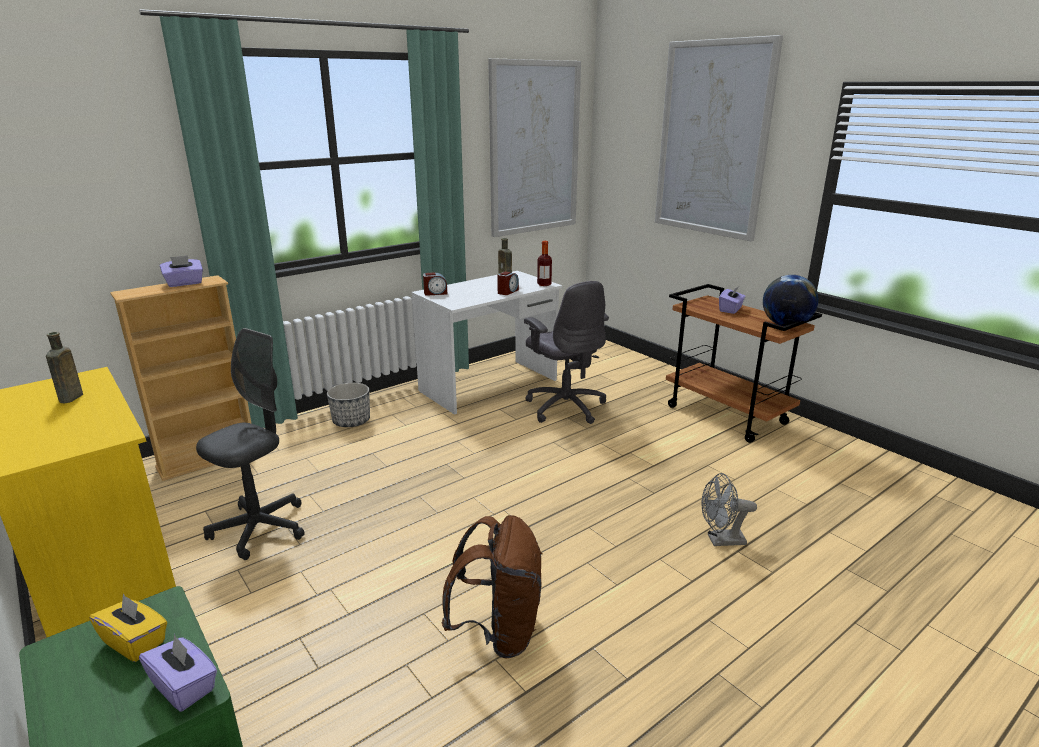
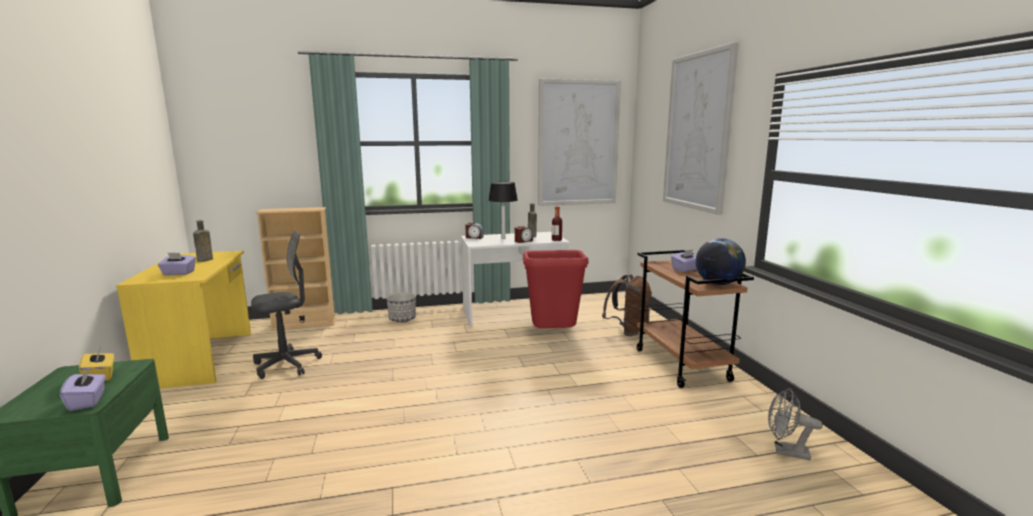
camera: 25 degrees right, 10 degrees down
purple tissue box [160,255,203,287] -> purple tissue box moved to [158,253,196,275]
brown backpack [442,515,543,659] -> brown backpack moved to [602,275,652,336]
grey office chair [524,281,609,424] -> red trash can [523,250,589,328]
grey fan [701,473,757,546] -> grey fan moved to [768,388,823,460]
none -> table lamp [488,182,518,239]

